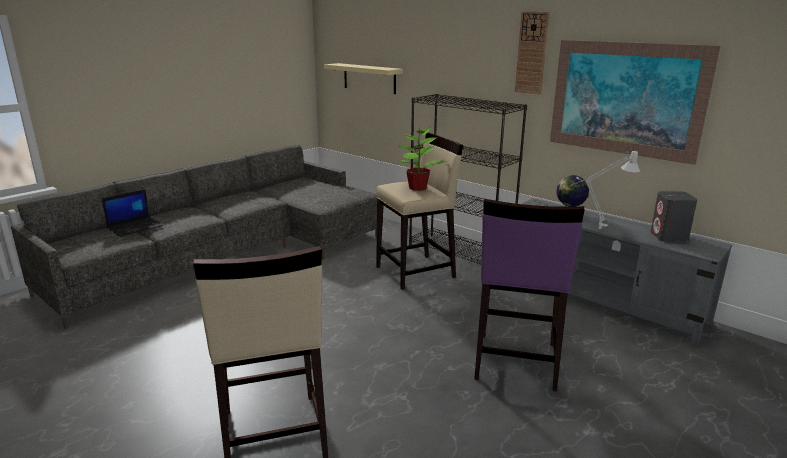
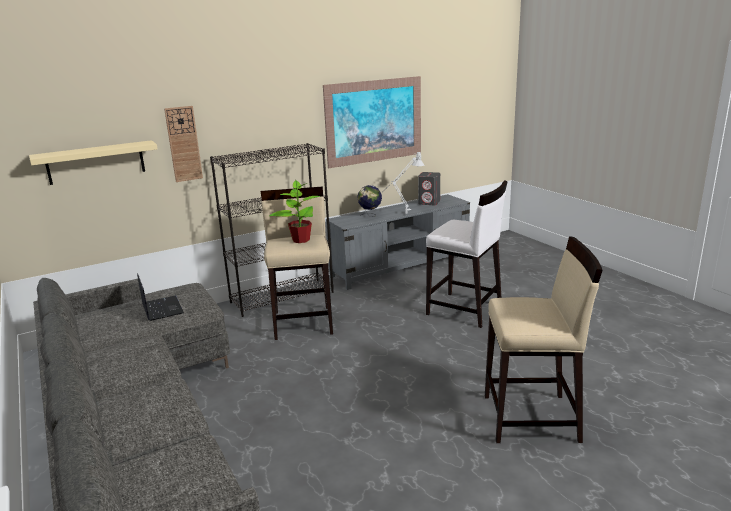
camera: 70 degrees left, 0 degrees up
laptop [102,189,163,237] -> laptop moved to [137,273,184,321]
purple stool [474,199,585,392] -> white stool [426,180,508,328]
wall clock [515,12,549,94] -> wall clock moved to [164,106,203,182]

